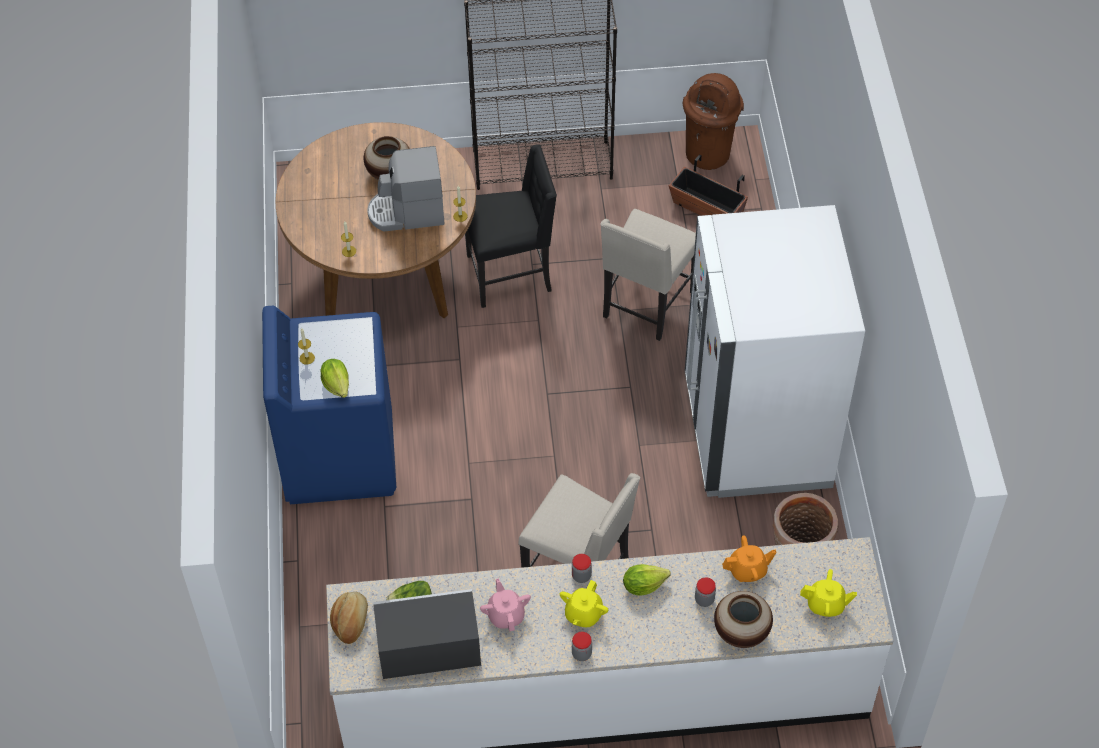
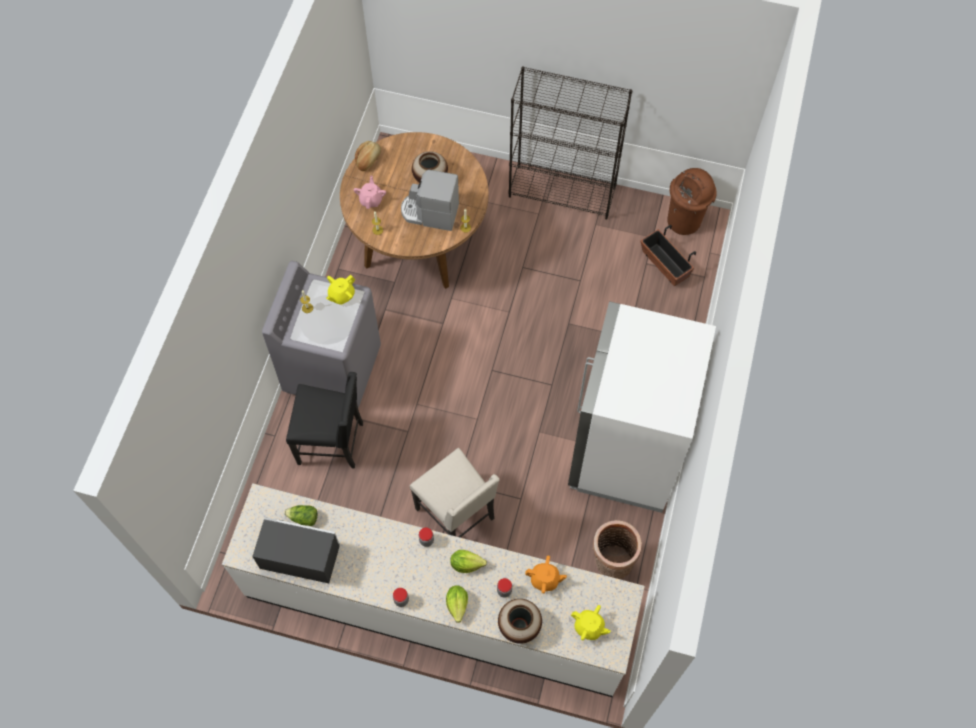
camera: 20 degrees right, 10 degrees up
blue washing machine [262,306,396,504] -> grey washing machine [262,261,381,407]
lettuce [320,359,349,398] -> lettuce moved to [446,585,468,623]
bread [330,592,368,644] -> bread moved to [355,141,381,171]
black chair [465,144,557,308] -> black chair moved to [286,372,363,469]
pink teapot [480,578,531,631] -> pink teapot moved to [354,176,386,209]
yellow teapot [560,580,608,627] -> yellow teapot moved to [326,275,355,305]
beige chair [600,209,696,341] -> none

